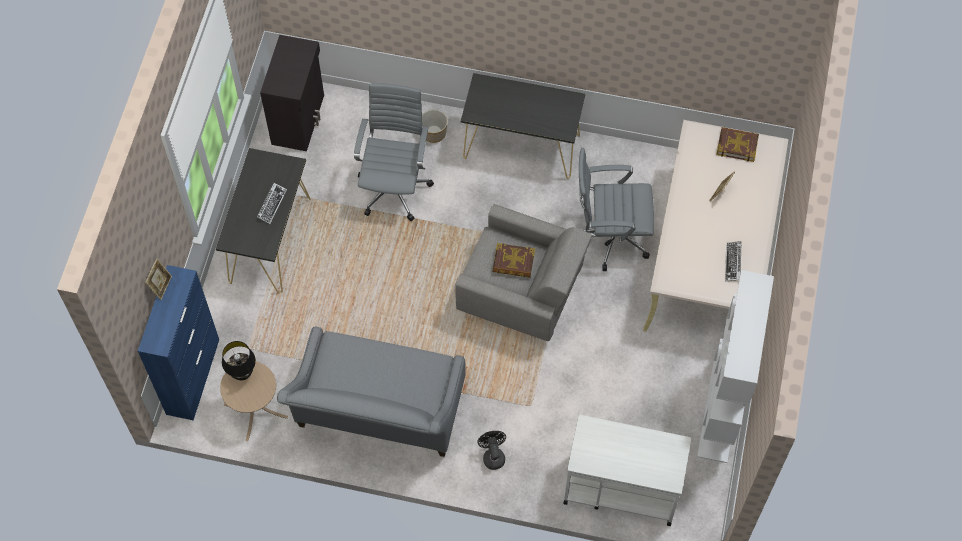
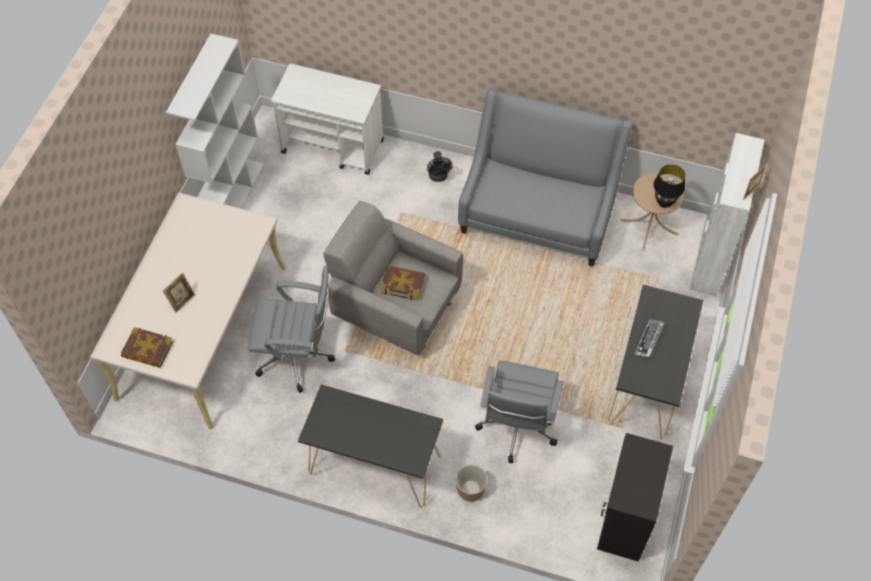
camera: 175 degrees left, 5 degrees down
blue cabinet [138,265,219,421] -> white cabinet [690,133,764,296]
keyboard [725,241,742,281] -> none

